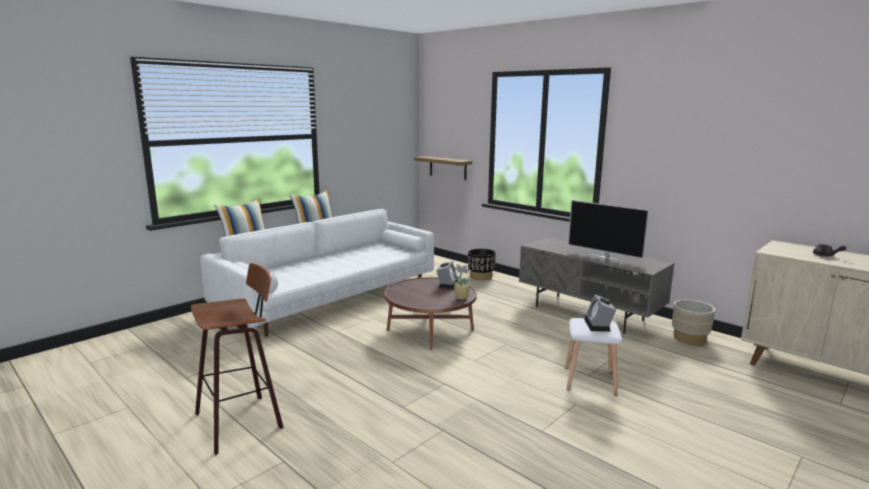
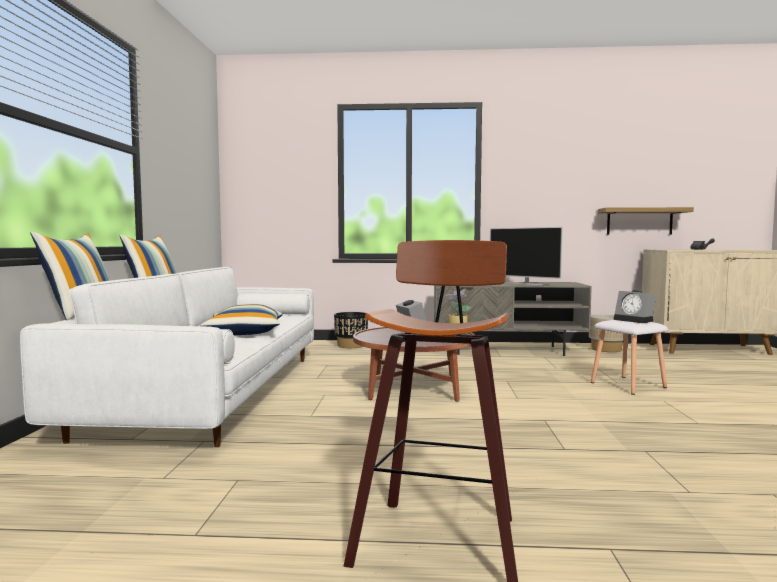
camera: 40 degrees left, 10 degrees down
shelf [414,156,472,180] -> shelf moved to [598,207,694,235]
television [568,200,649,261] -> television turned 45 degrees clockwise [490,227,563,285]
none -> pillow [200,304,283,335]

